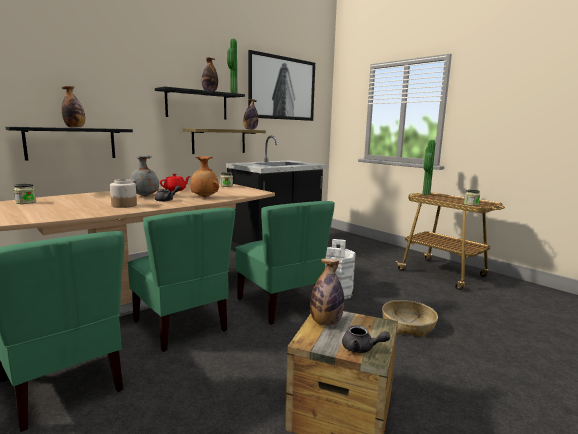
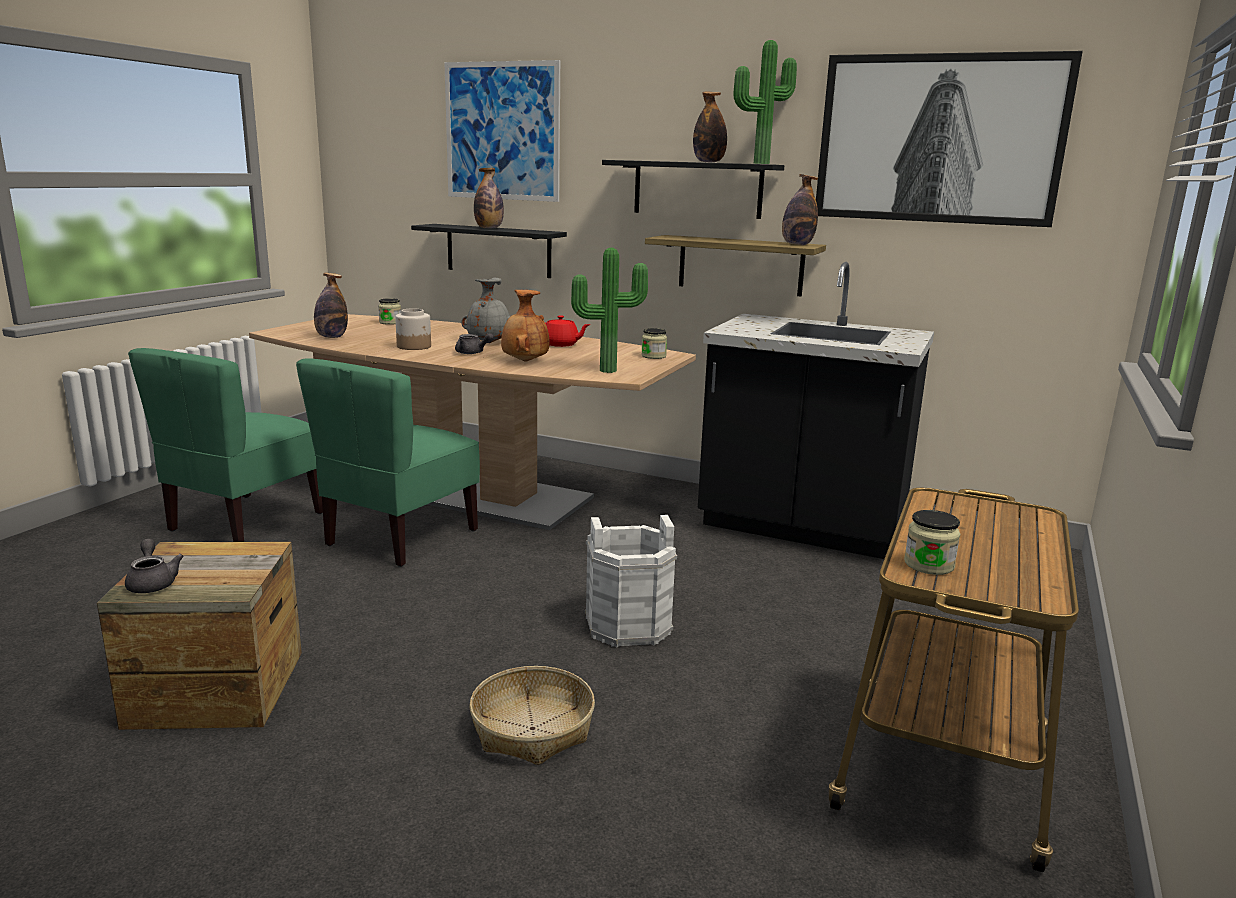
camera: 65 degrees right, 5 degrees up
green chair [236,201,335,325] -> none
bottle [310,259,344,326] -> bottle moved to [314,273,348,338]
grey teapot [342,325,390,353] -> grey teapot turned 150 degrees clockwise [125,539,184,593]
potted plant [422,140,435,195] -> potted plant moved to [571,248,648,373]
none -> picture [444,60,560,202]

